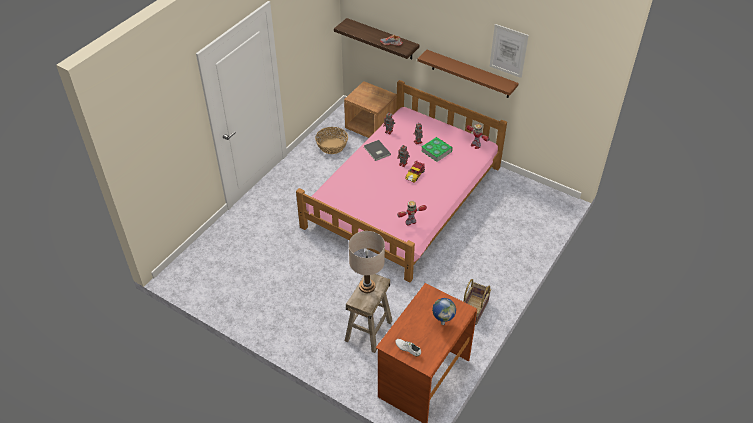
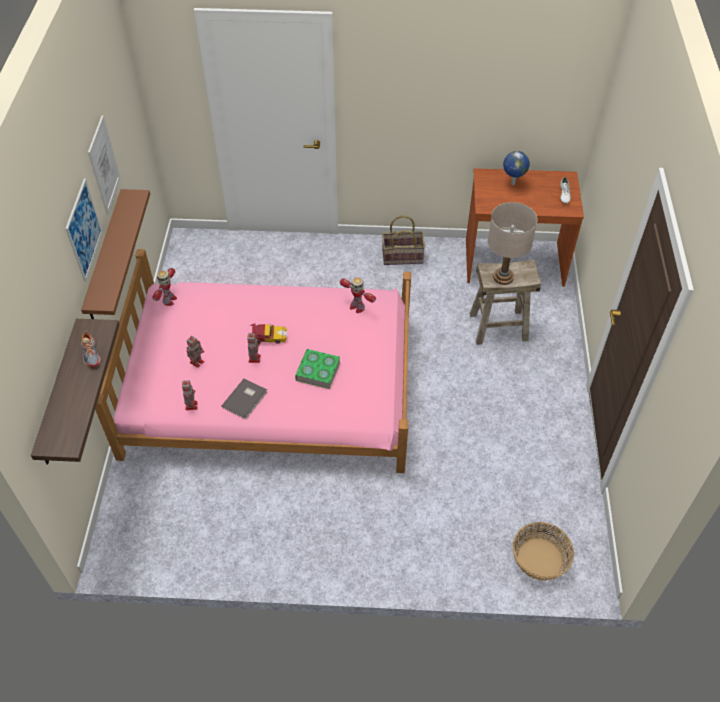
camera: 120 degrees left, 5 degrees up
basket [315,127,348,154] -> basket moved to [512,522,574,580]
brown nightstand [344,81,397,138] -> none
book [422,137,453,162] -> book moved to [295,349,340,389]
none -> picture [65,178,102,281]

